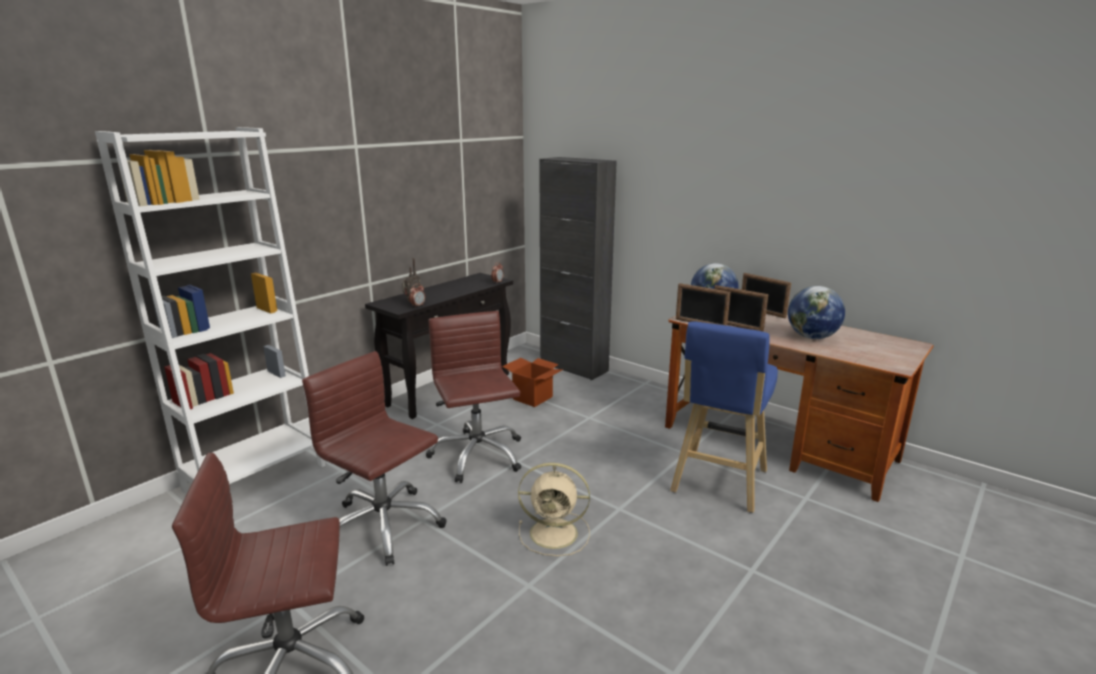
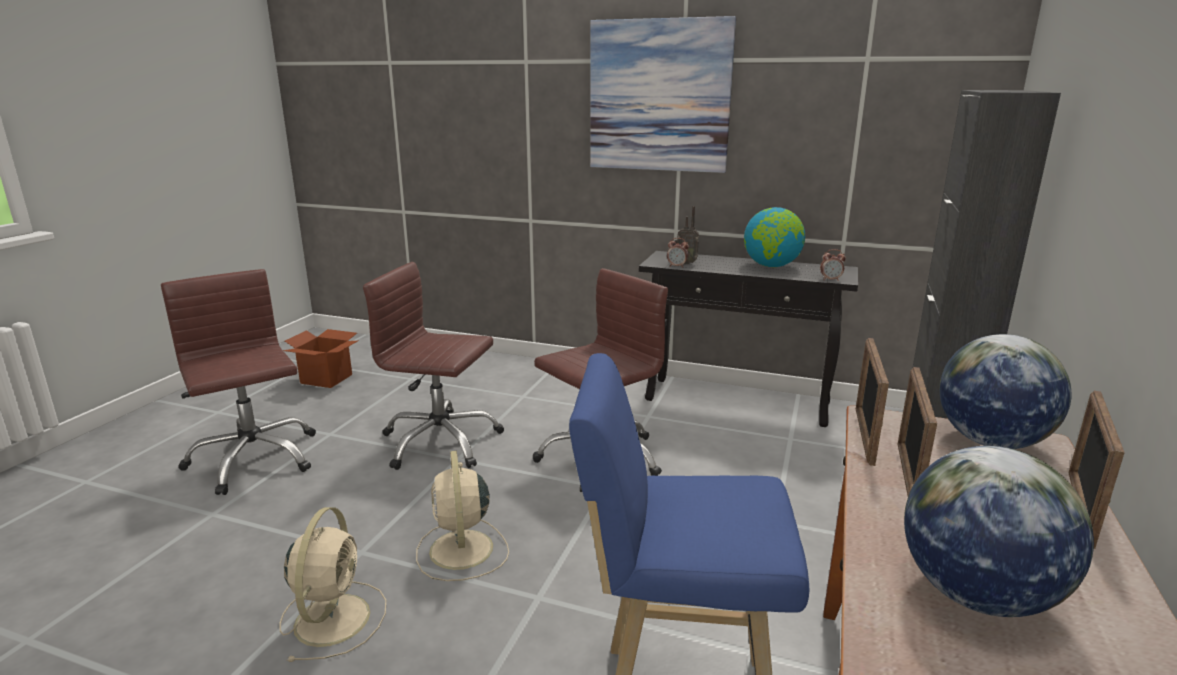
camera: 70 degrees right, 0 degrees up
white bookcase [95,127,325,494] -> none
brown office chair [302,351,447,566] -> brown office chair turned 90 degrees counterclockwise [363,262,504,470]
cardboard box [502,358,564,407] -> cardboard box moved to [283,329,358,388]
none -> beige fan [280,507,386,662]
none -> picture [590,16,736,173]
none -> globe [744,207,805,267]

